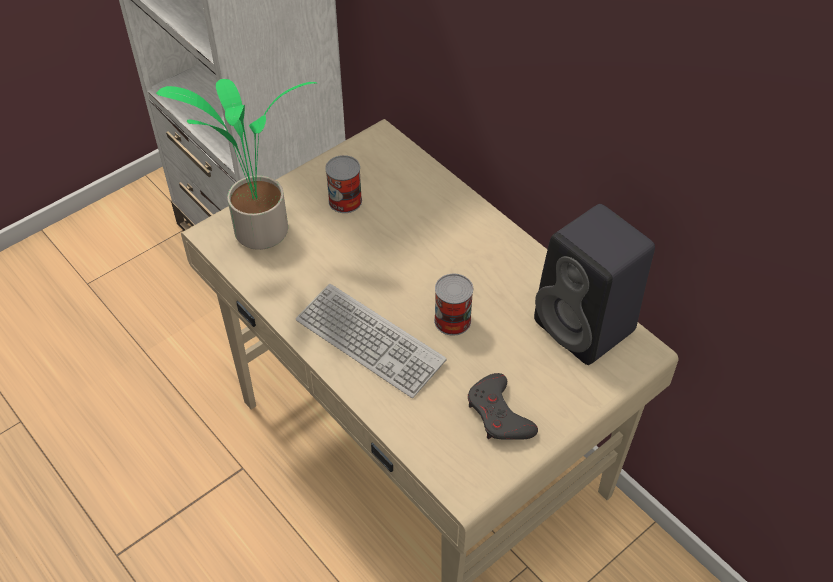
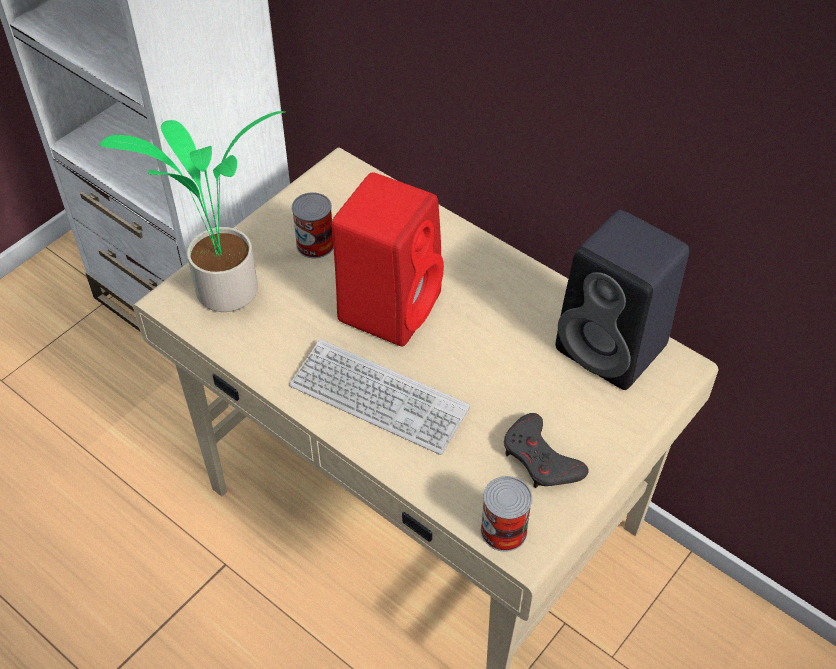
camera: 10 degrees left, 0 degrees up
can [434,274,473,336] -> can moved to [481,476,532,552]
none -> red speaker [331,172,444,346]

